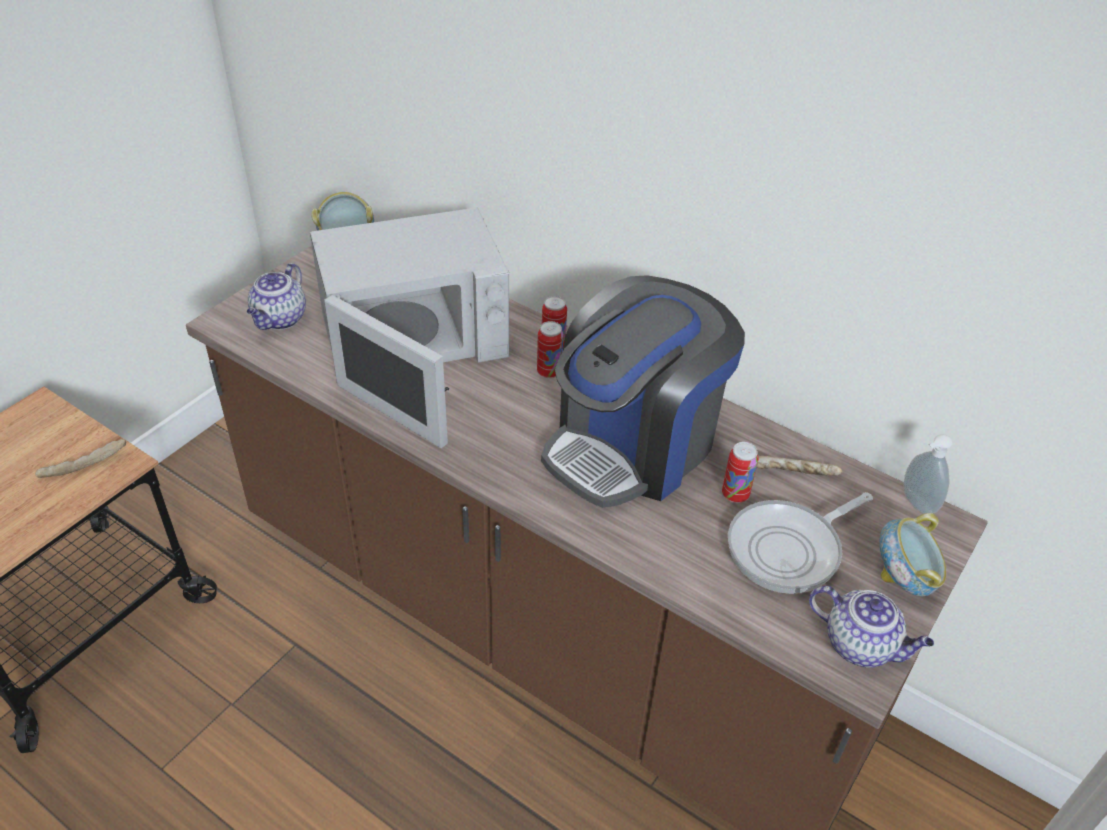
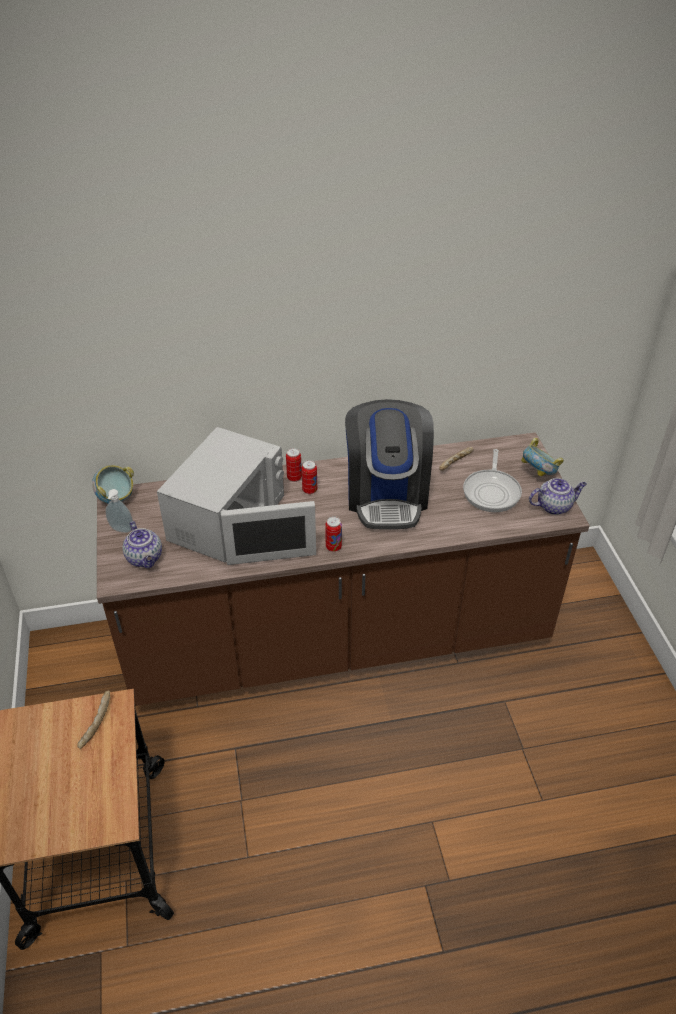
camera: 45 degrees left, 0 degrees up
can [722,442,759,503] -> can moved to [325,516,342,552]
soap dispenser [903,434,953,514] -> soap dispenser moved to [105,489,133,533]

